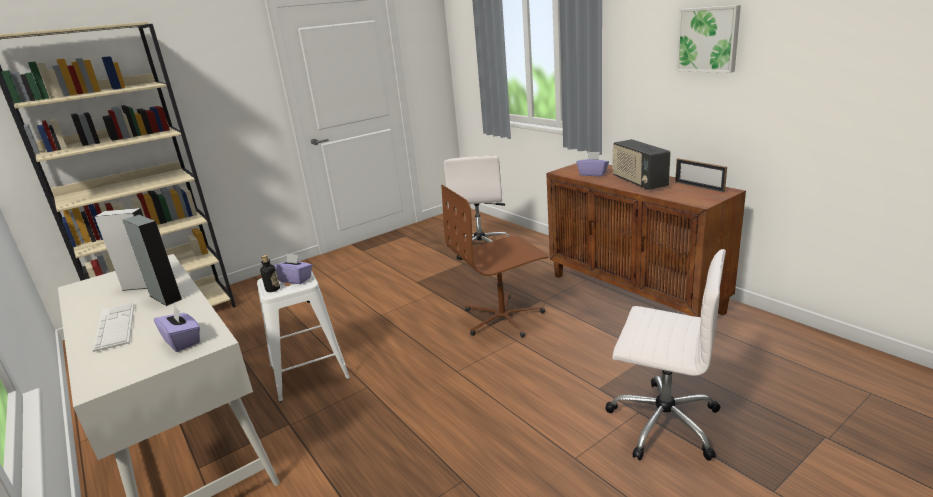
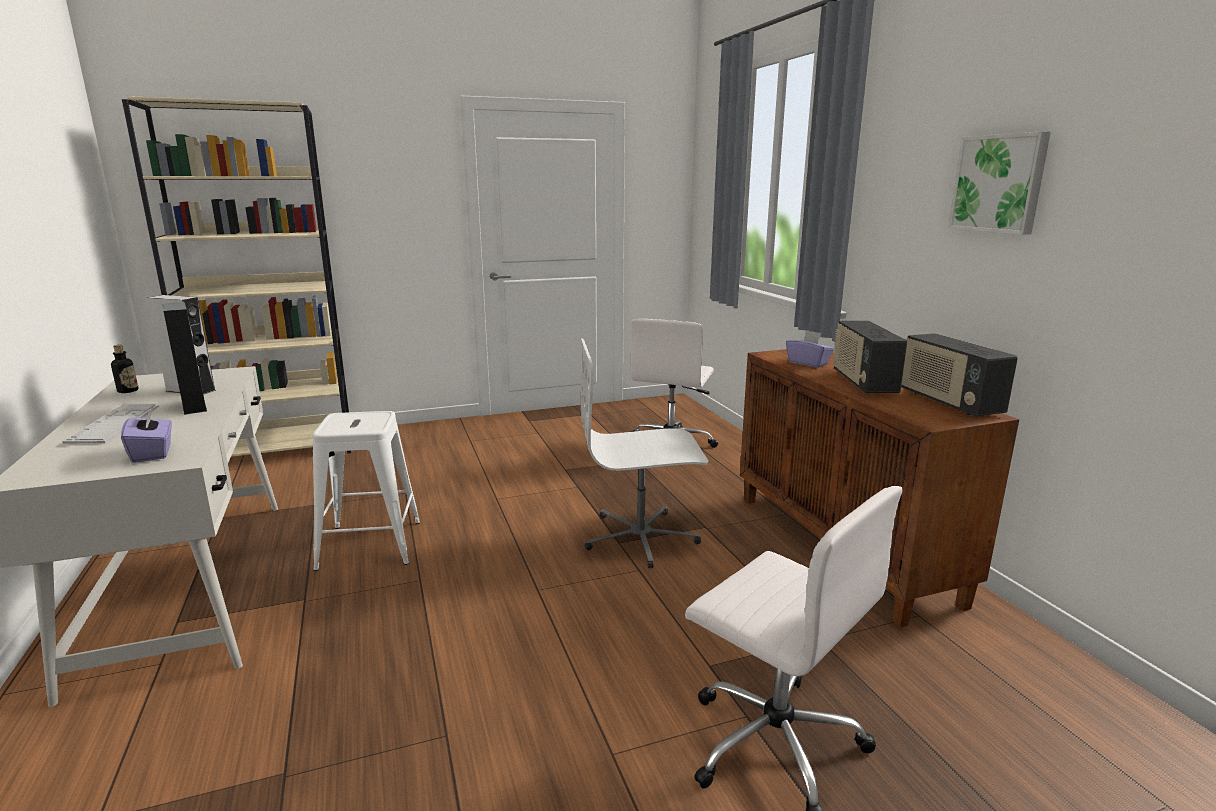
camera: 15 degrees right, 5 degrees down
bottle [260,255,280,292] -> bottle moved to [111,345,138,393]
purple tissue box [274,253,312,284] -> none
brown office chair [441,185,549,338] -> white office chair [580,339,708,569]
picture frame [675,158,727,193] -> radio [901,333,1018,416]

